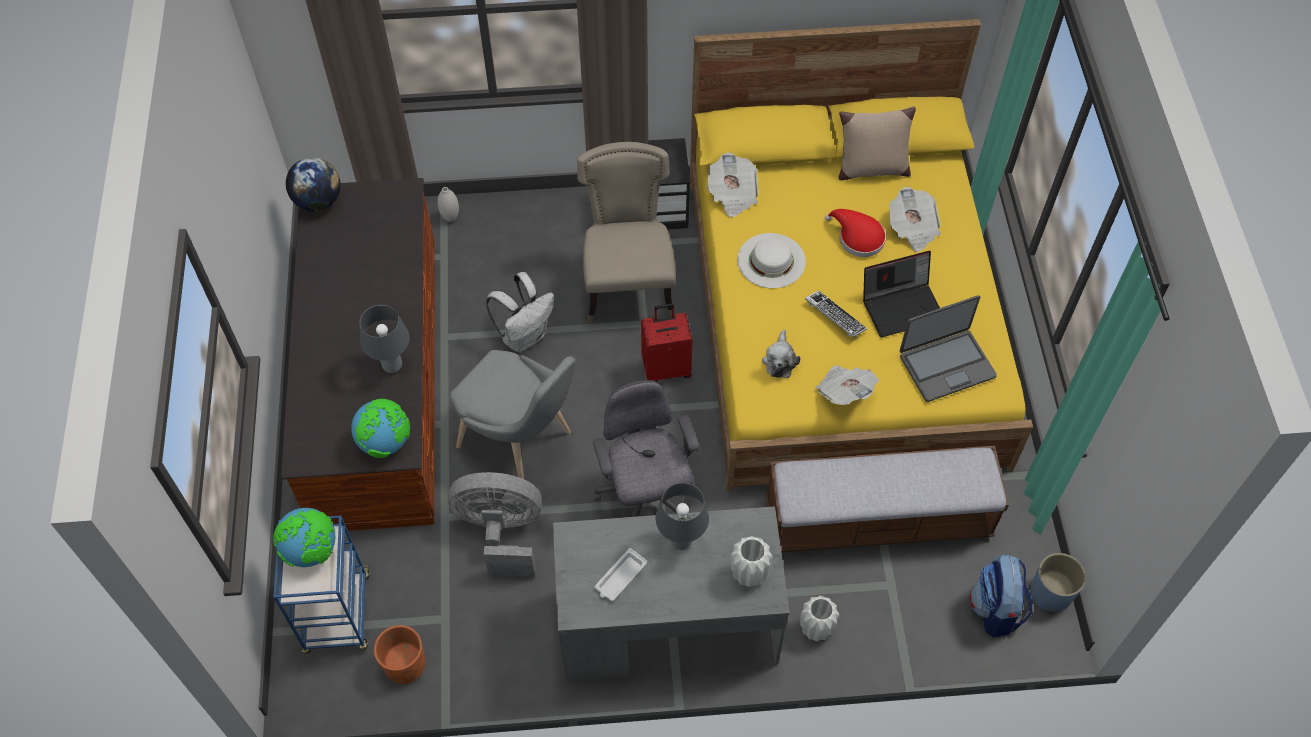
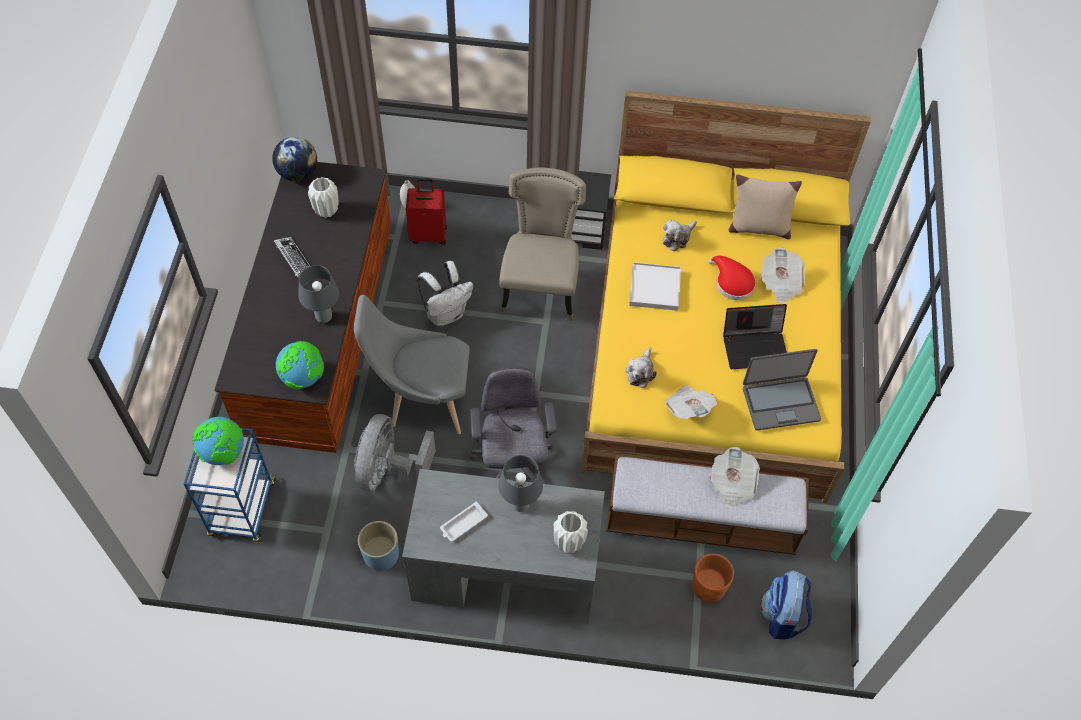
camera: 10 degrees right, 0 degrees up
orange planter [374,625,425,684] -> orange planter moved to [692,554,734,603]
grey fan [448,472,542,577] -> grey fan turned 90 degrees counterclockwise [354,414,436,492]
grey chair [450,350,576,479] -> grey chair turned 135 degrees clockwise [354,295,470,434]
red suitcase [641,303,693,382] -> red suitcase moved to [406,178,447,245]
newspaper [707,152,759,217] -> newspaper moved to [710,447,760,508]
white hat [737,233,806,288] -> white tray [629,262,681,311]
white vase [800,596,839,642] -> white vase moved to [308,177,339,218]
keyboard [805,290,867,338] -> keyboard moved to [274,237,310,278]
blue planter [1031,553,1086,612] -> blue planter moved to [358,521,399,571]
none -> plush toy [663,220,697,251]

